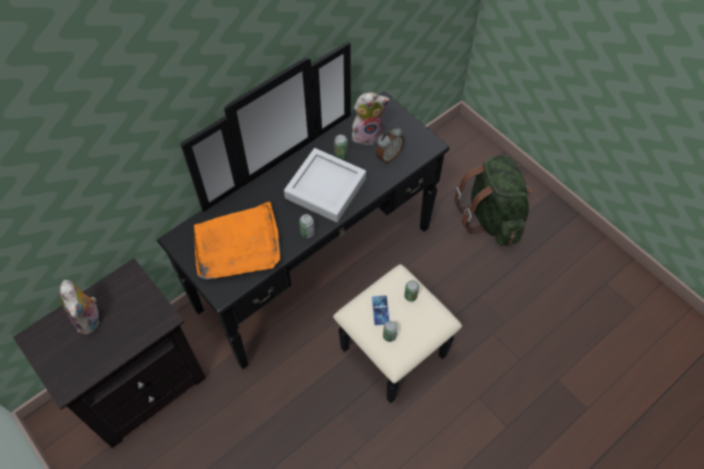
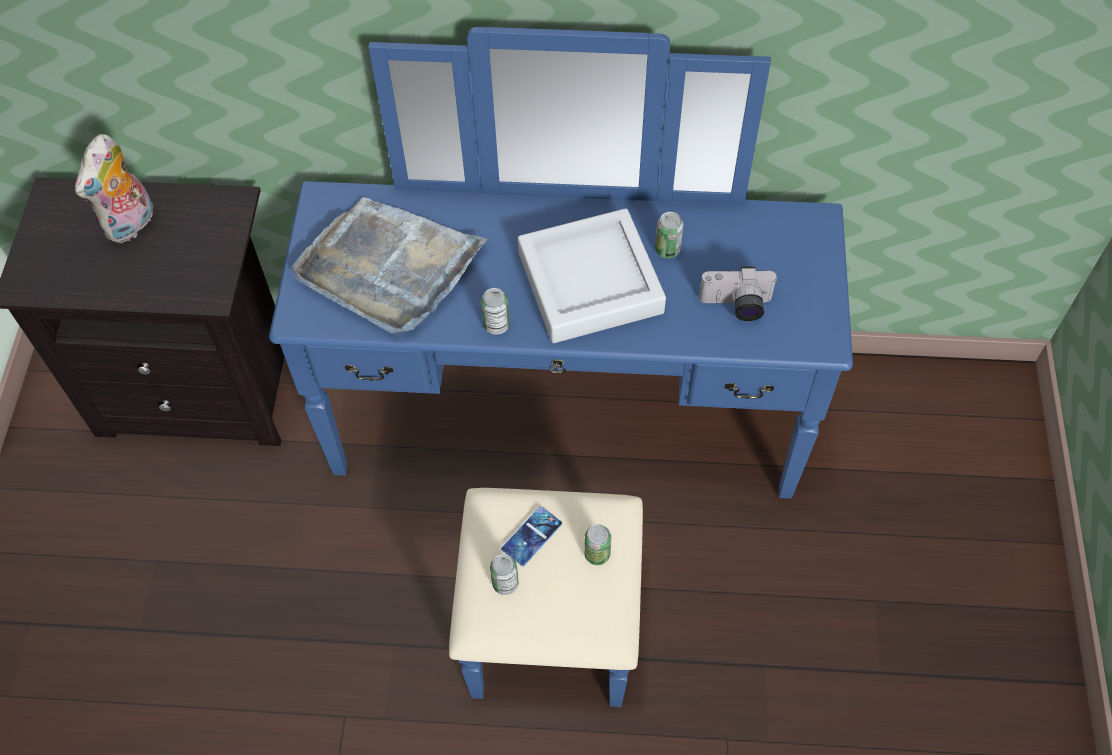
camera: 45 degrees right, 0 degrees up
black dresser [157,41,462,403] -> blue dresser [269,27,853,707]
orange tray [194,202,280,279] -> grey tray [291,197,487,334]
plush toy [352,92,390,145] -> none
alarm clock [376,126,404,164] -> camera [699,266,777,321]
green backpack [454,155,532,246] -> none

